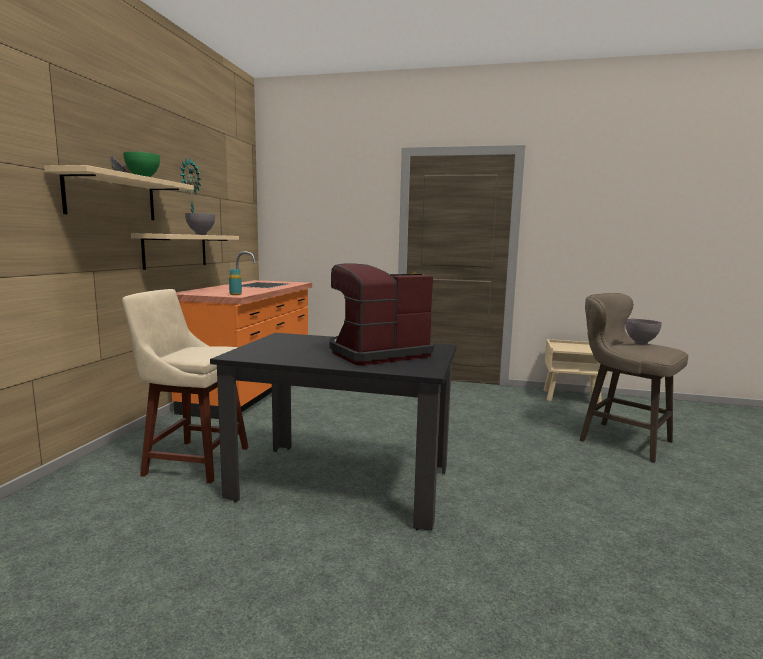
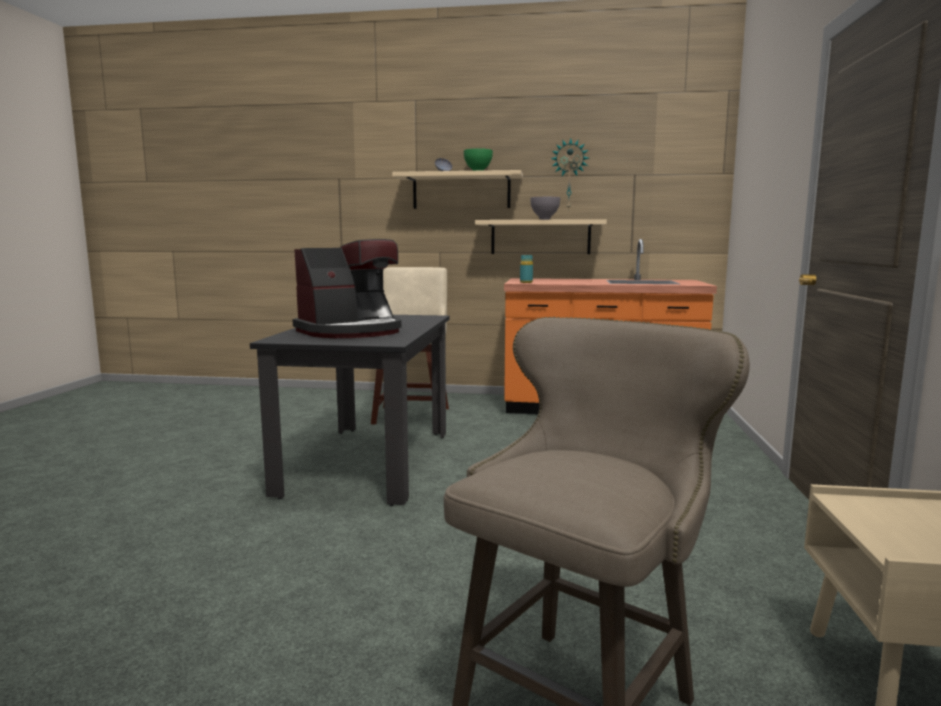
camera: 85 degrees right, 0 degrees up
coffee machine [329,263,434,366] -> coffee machine turned 90 degrees clockwise [293,239,402,338]
grey bowl [626,319,662,345] -> none

